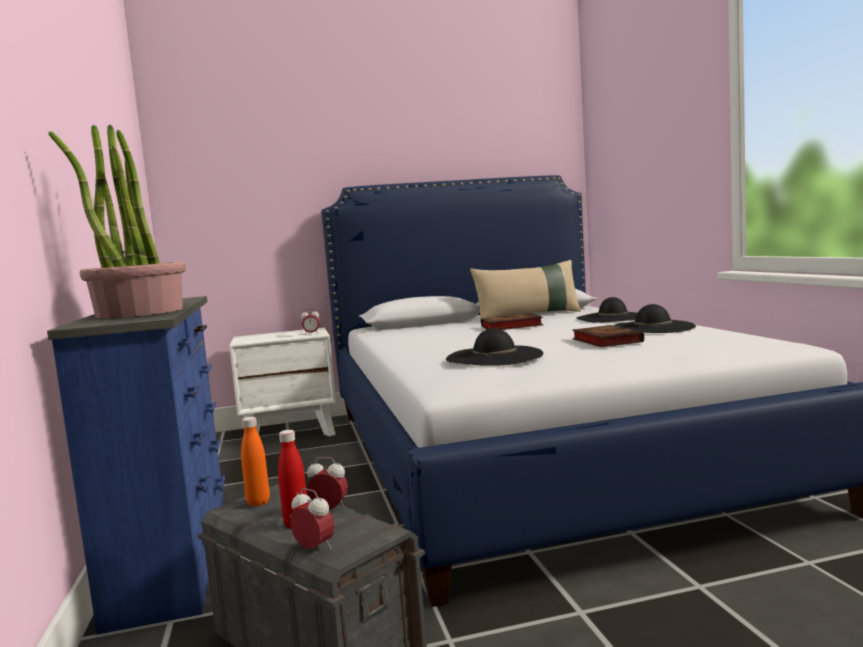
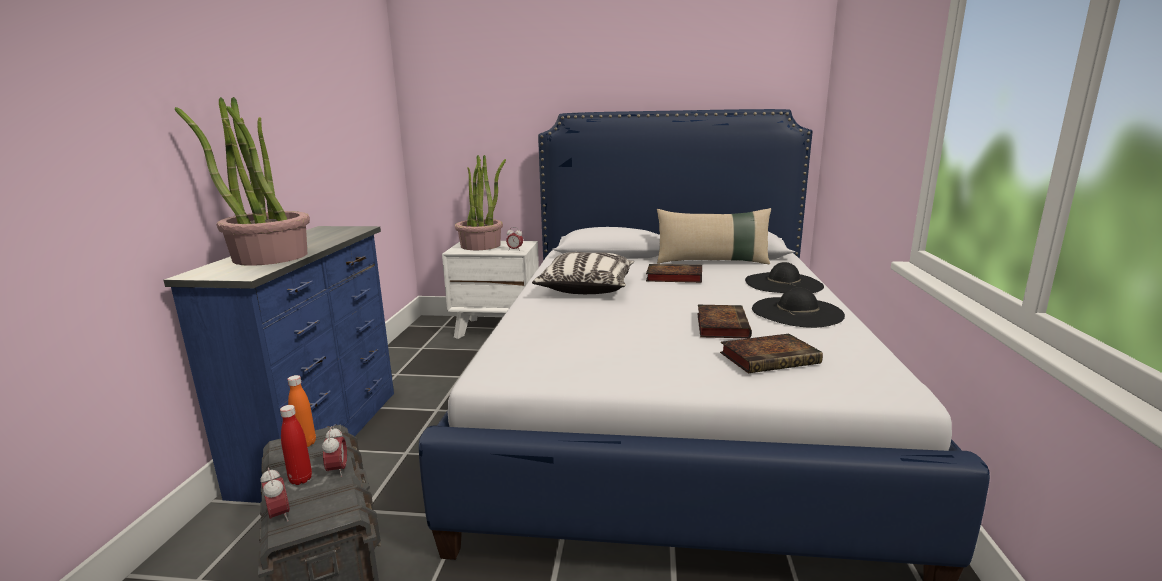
camera: 20 degrees right, 10 degrees up
alarm clock [307,457,348,509] -> alarm clock turned 45 degrees clockwise [322,426,347,477]
black hat [446,328,543,366] -> none
none -> potted plant [455,155,506,250]
none -> pillow [532,252,634,294]
none -> book [720,334,823,373]

